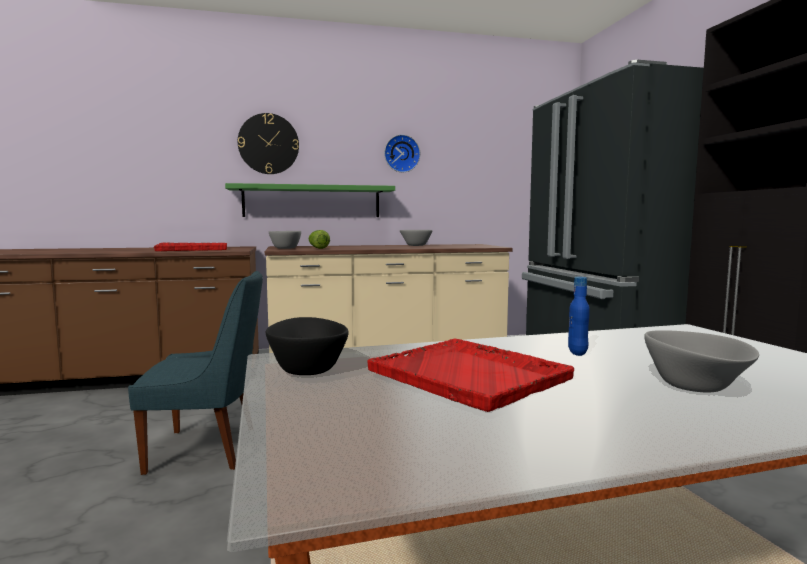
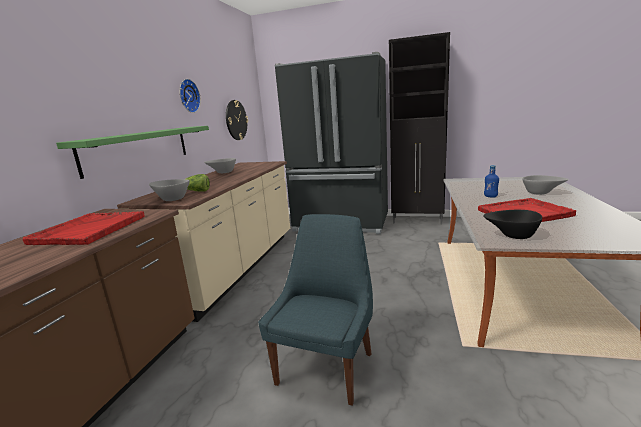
camera: 60 degrees left, 10 degrees up
wall clock [238,113,299,174] -> wall clock moved to [226,100,248,140]

